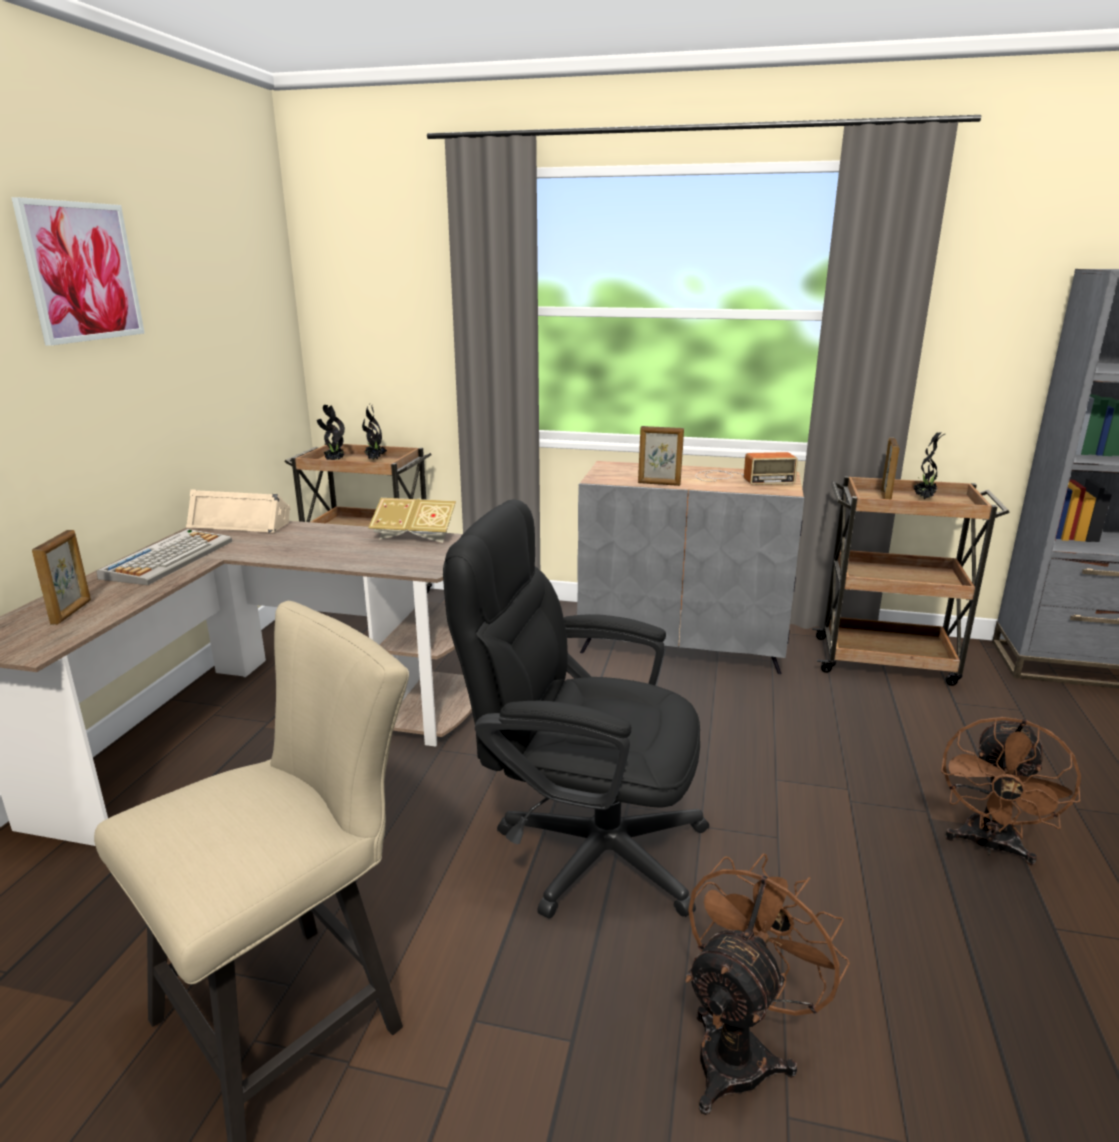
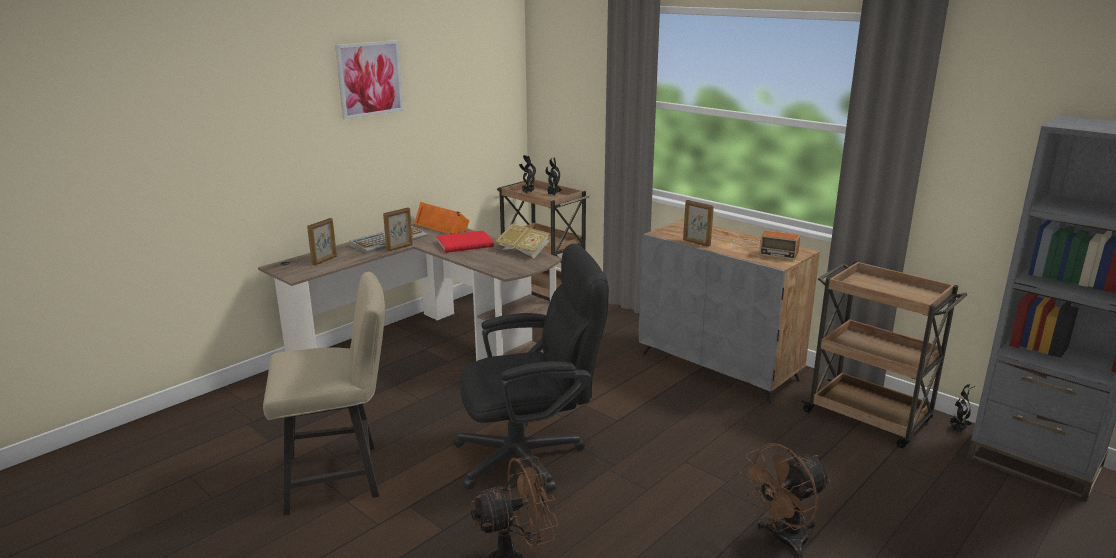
camera: 30 degrees right, 0 degrees up
beige speaker [186,489,291,533] -> orange speaker [414,202,470,234]
black office chair [443,499,709,919] -> black office chair turned 120 degrees clockwise [453,243,609,492]
picture frame [881,437,900,500] -> picture frame moved to [383,208,413,251]
potted plant [914,432,946,499] -> potted plant moved to [950,384,975,431]
none -> red book [436,231,494,253]

